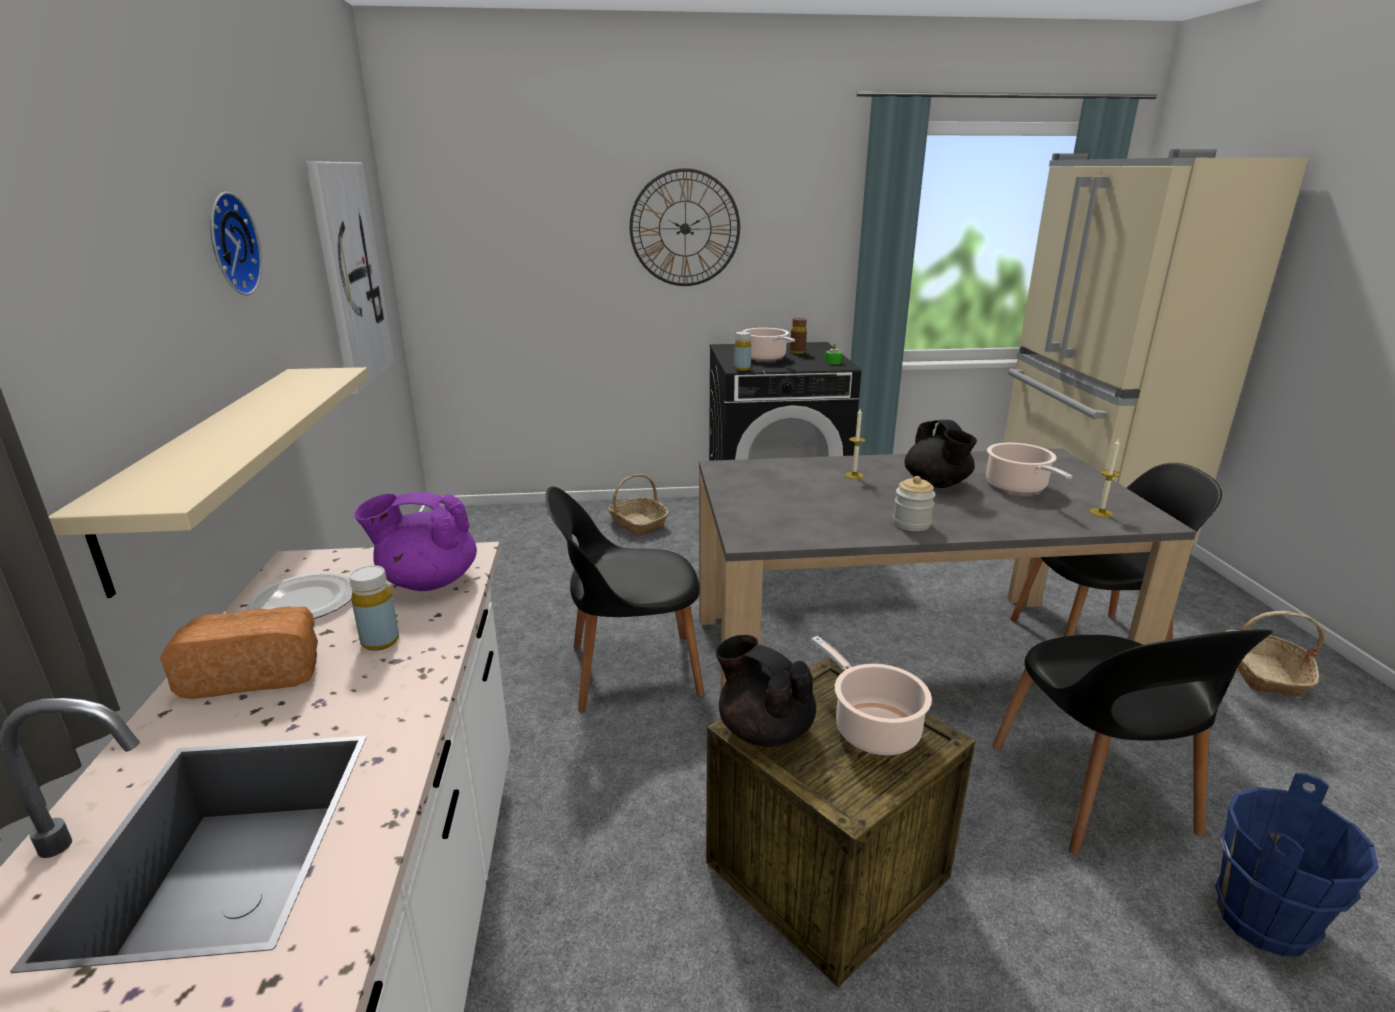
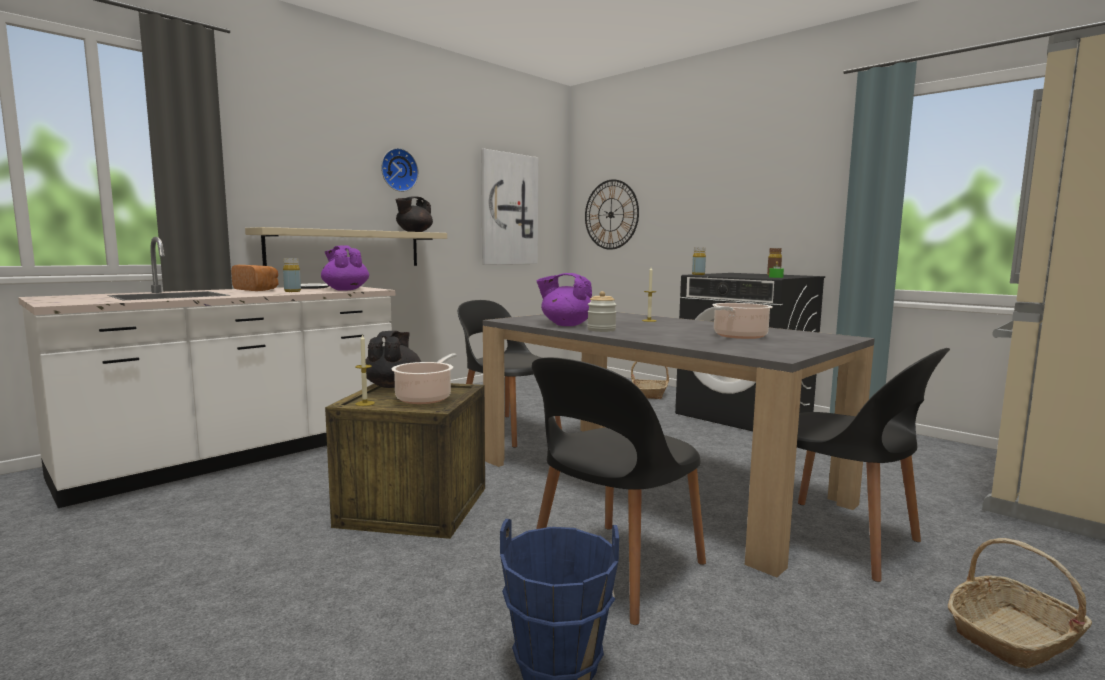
camera: 50 degrees right, 15 degrees down
wall clock [630,168,740,286] -> wall clock moved to [585,179,639,250]
cooking pot [743,328,795,361] -> none
black teapot [905,420,977,488] -> black teapot moved to [396,196,433,232]
candle [1090,439,1120,517] -> candle moved to [355,334,375,406]
none -> purple teapot [536,273,592,326]

